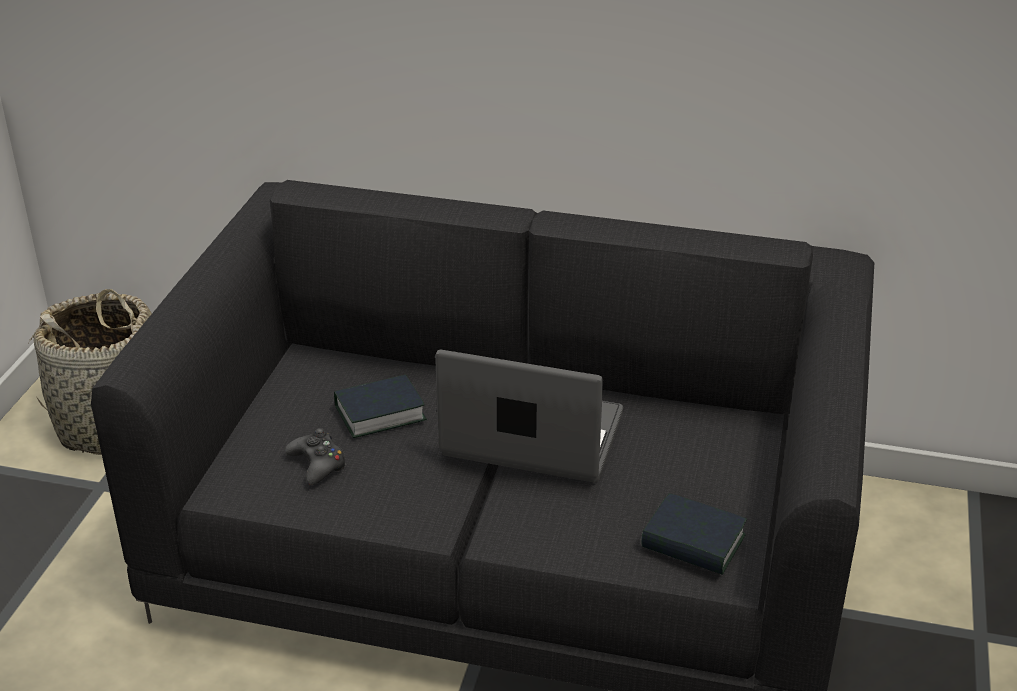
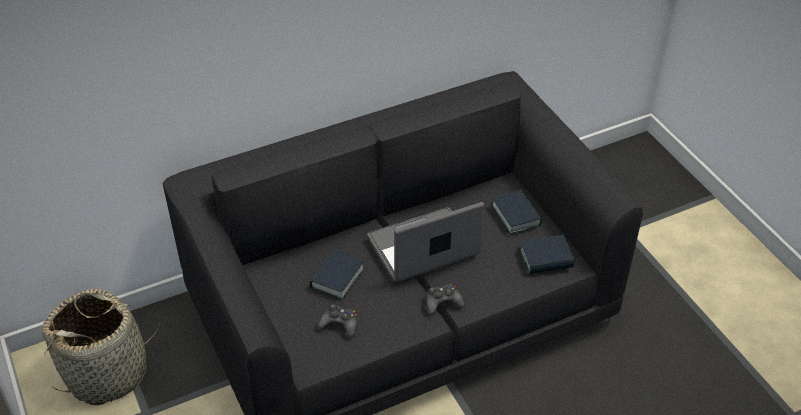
camera: 40 degrees left, 10 degrees up
none -> black game controller [426,284,465,315]
none -> book [491,190,542,235]

